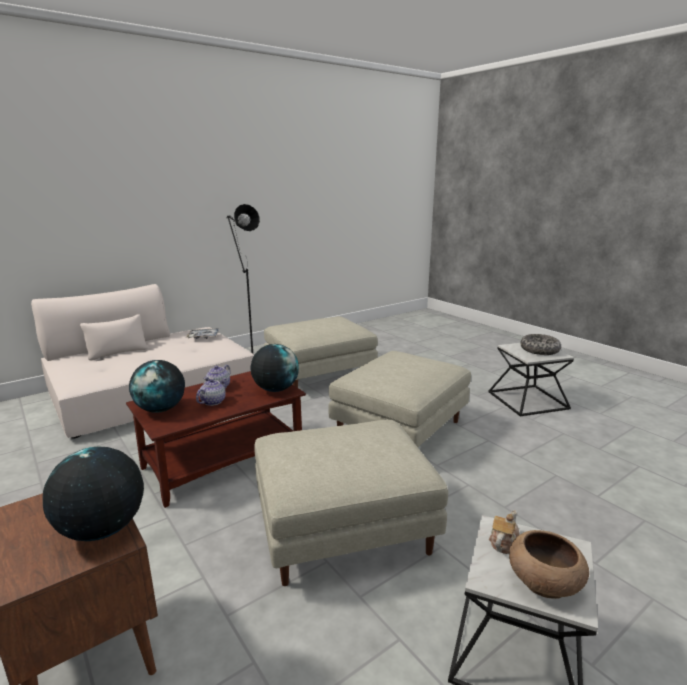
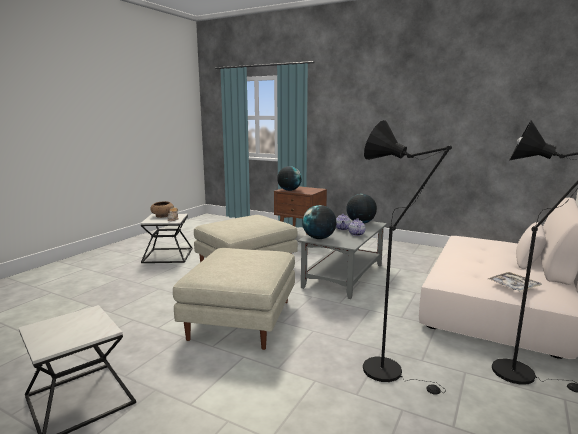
camera: 155 degrees right, 5 degrees down
brown coffee table [126,371,306,508] -> grey coffee table [298,218,387,299]
beige ottoman [264,316,378,388] -> black floor lamp [363,120,452,395]
bowl [520,334,561,355] -> none

